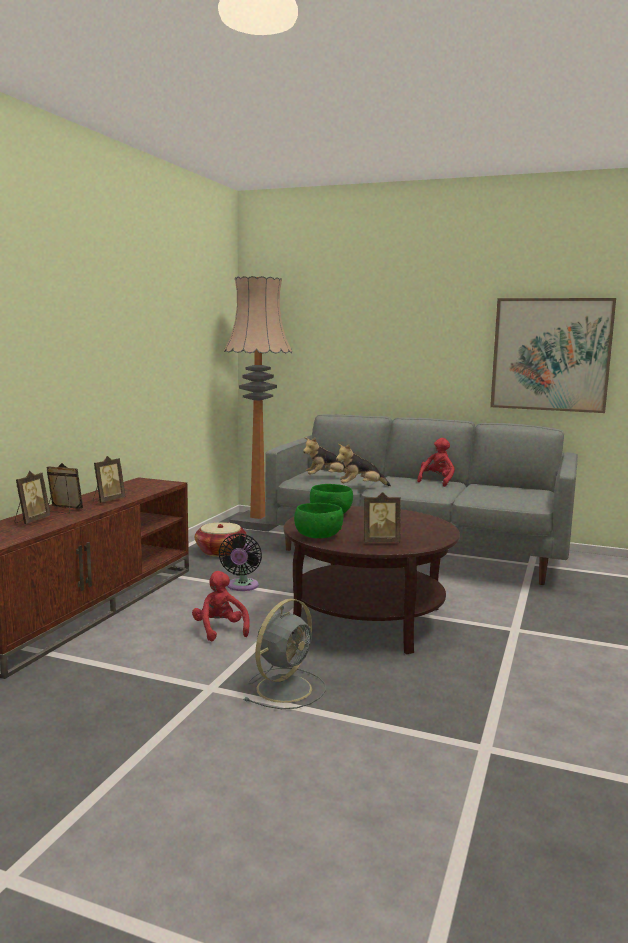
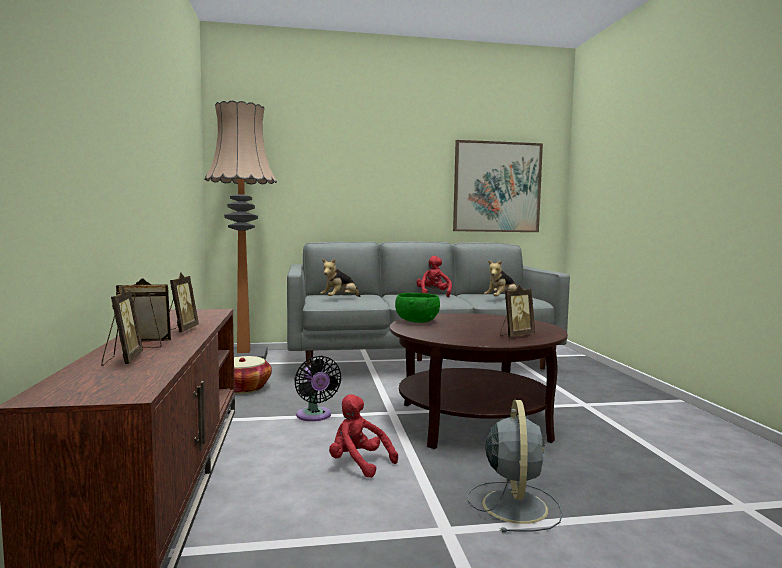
camera: 30 degrees left, 5 degrees down
green bowl [294,503,344,538] -> none
plush toy [336,444,391,486] -> plush toy moved to [484,260,517,296]

